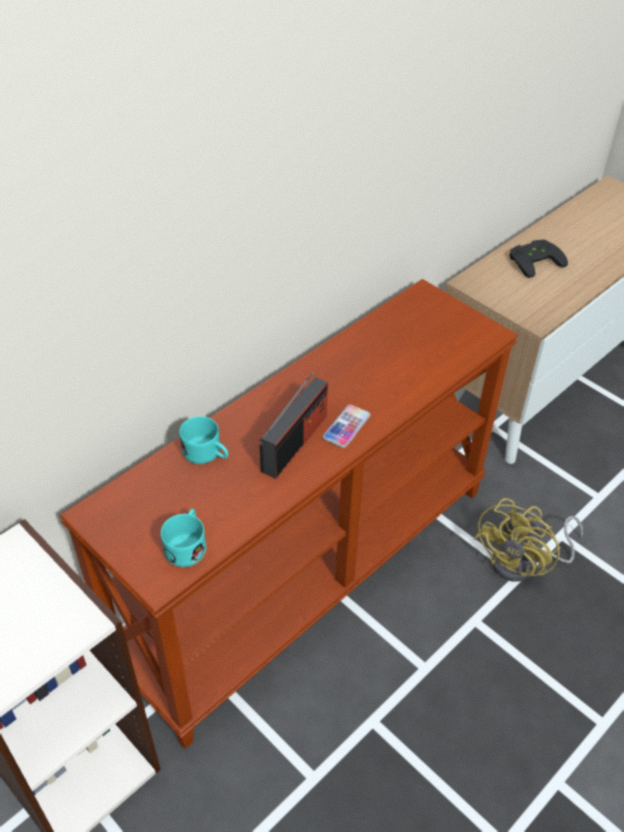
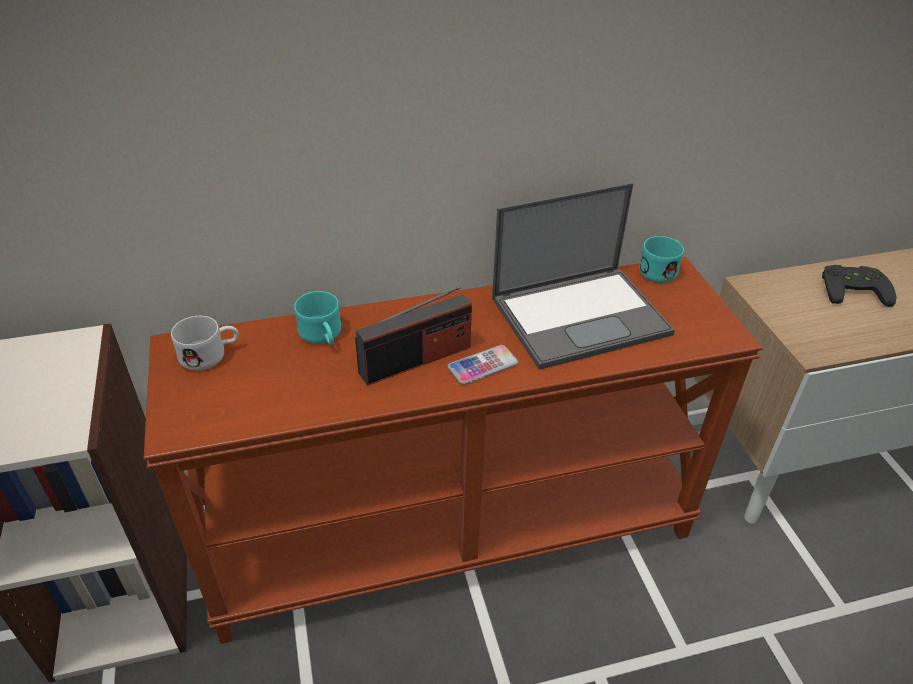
camera: 30 degrees right, 5 degrees down
turquoise mug [161,509,206,567] -> turquoise mug moved to [639,236,684,283]
yellow fan [474,498,583,582] -> none
none -> white mug [171,316,239,371]
none -> laptop [492,183,675,370]

